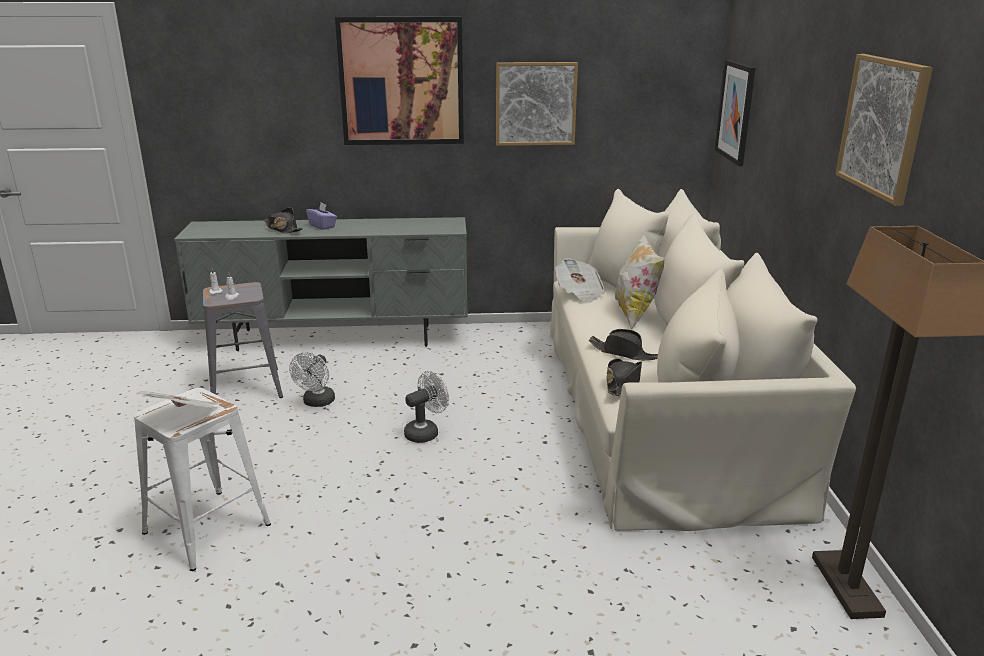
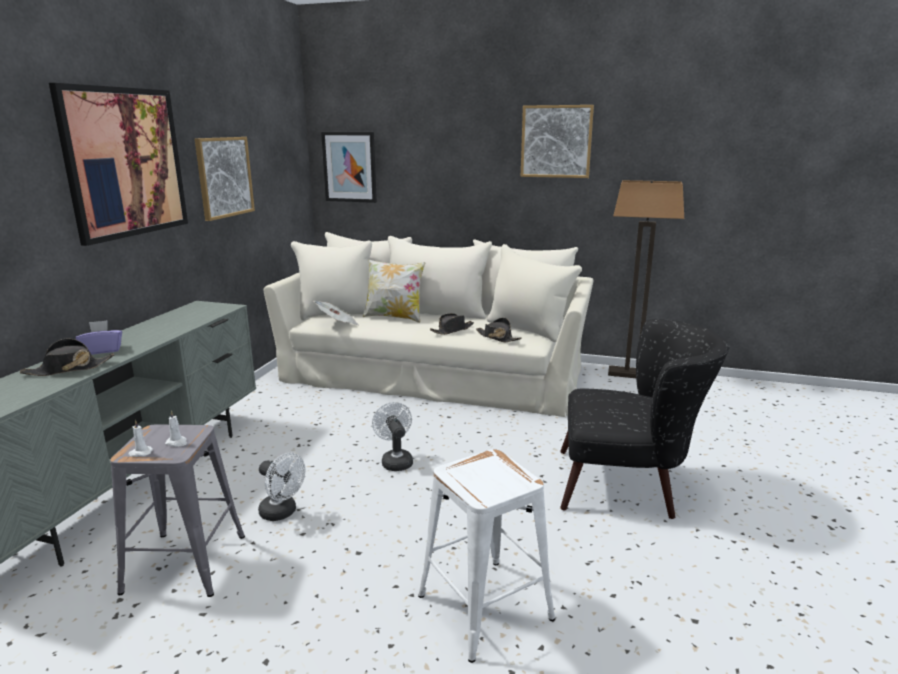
camera: 70 degrees left, 5 degrees down
newspaper [136,391,222,408] -> none
none -> black armchair [560,319,729,519]

